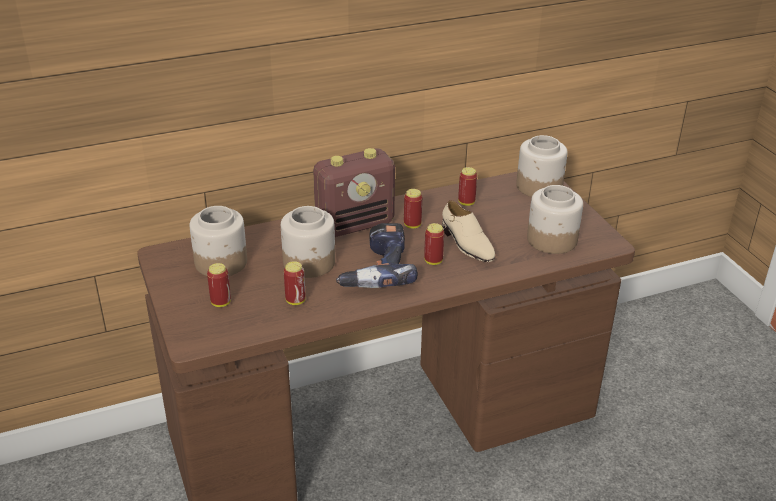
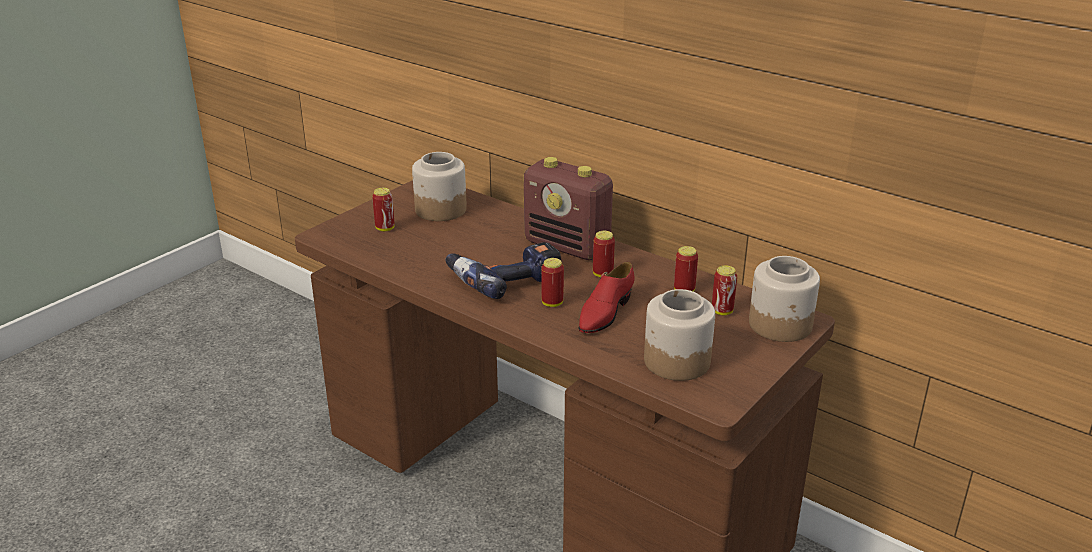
camera: 60 degrees right, 5 degrees down
jar [281,206,335,278] -> none
can [284,261,305,305] -> can moved to [712,265,737,315]
beige shoe [442,200,495,262] -> red shoe [579,262,635,333]

